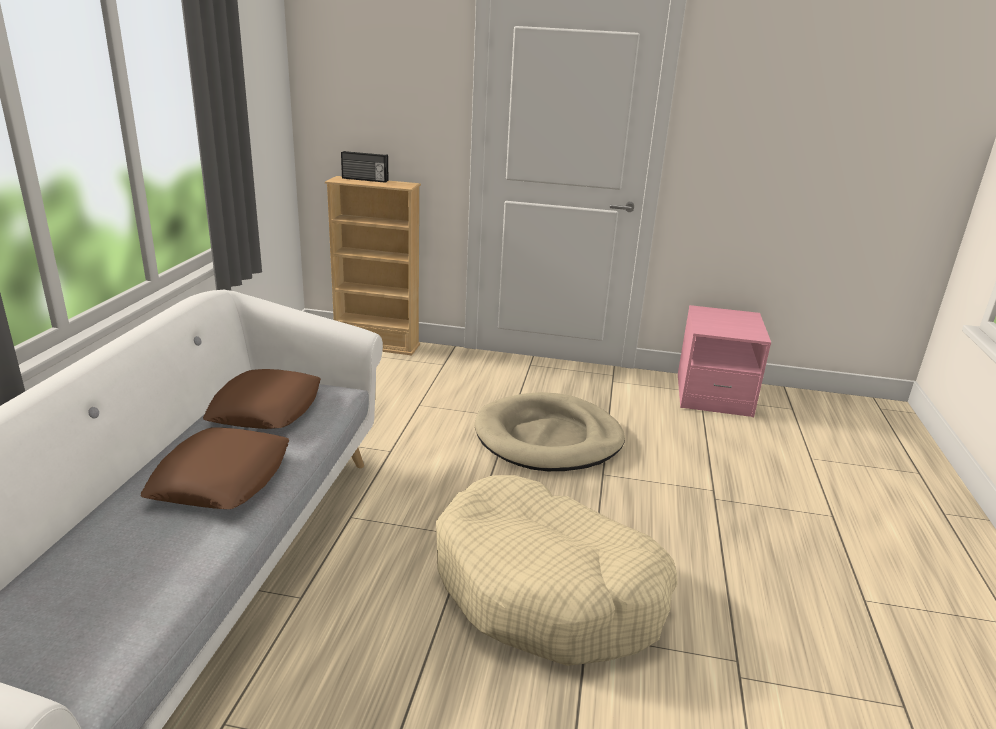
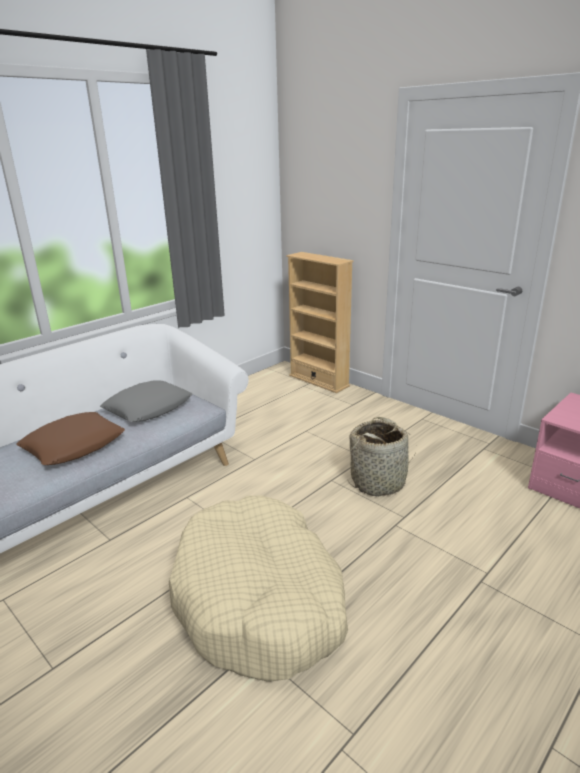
camera: 35 degrees right, 0 degrees up
brown pillow [203,369,321,429] -> grey pillow [100,380,192,422]
radio [341,151,388,183] -> none
beige dog bed [474,392,625,471] -> basket [347,417,415,496]

